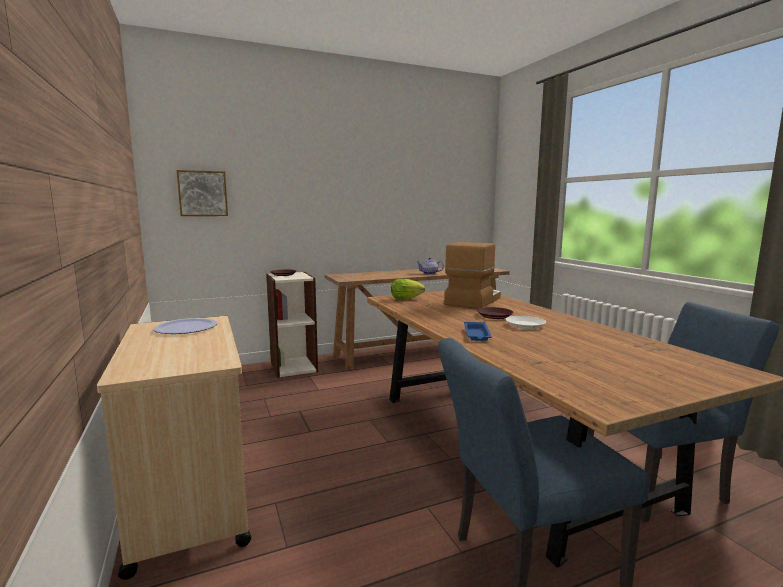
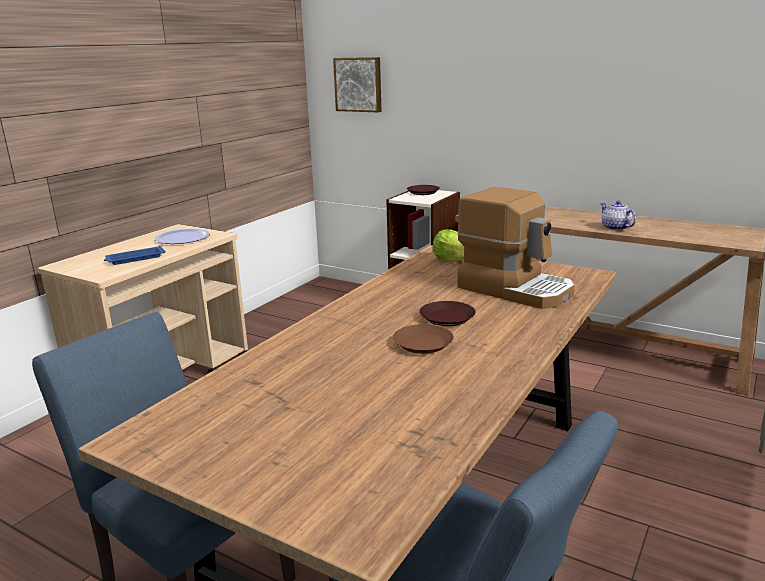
camera: 55 degrees right, 10 degrees up
coffee machine [444,242,501,309] -> coffee machine turned 45 degrees clockwise [457,187,575,309]
blue tray [464,322,492,341] -> blue tray moved to [104,246,166,265]
white plate [506,316,546,329] -> brown plate [393,324,454,354]

